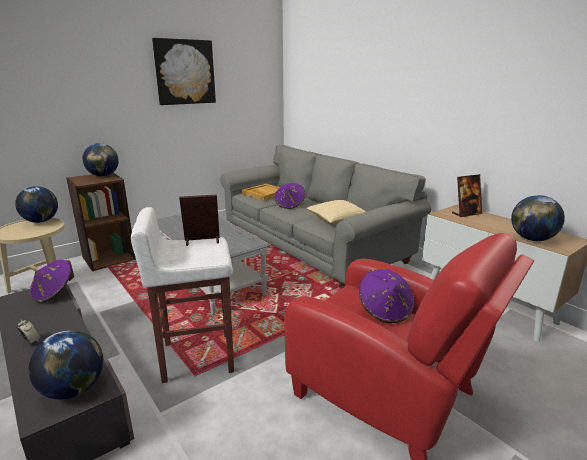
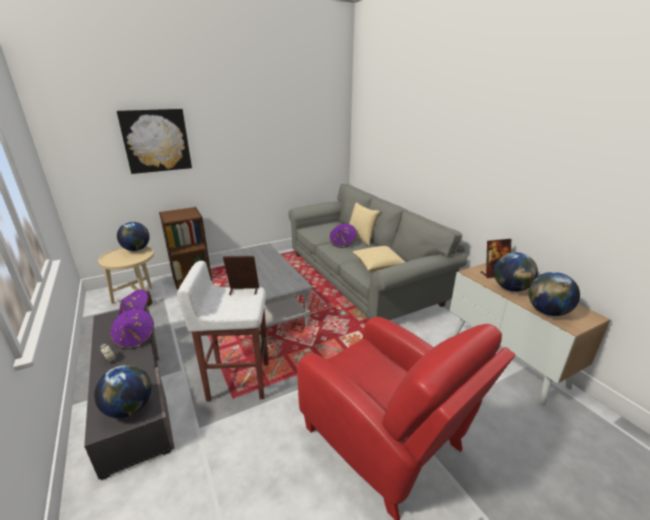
camera: 10 degrees right, 5 degrees up
globe [82,143,119,177] -> globe moved to [494,252,538,292]
picture [152,38,216,105] -> picture moved to [117,109,192,174]
beige tray [242,184,280,201] -> none
purple hat [359,269,414,323] -> purple hat moved to [110,308,154,349]
none -> pillow [349,202,380,246]

